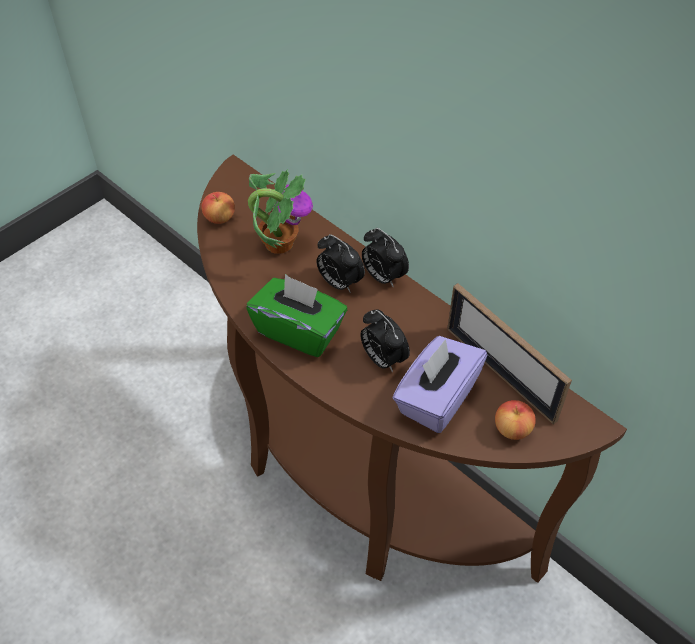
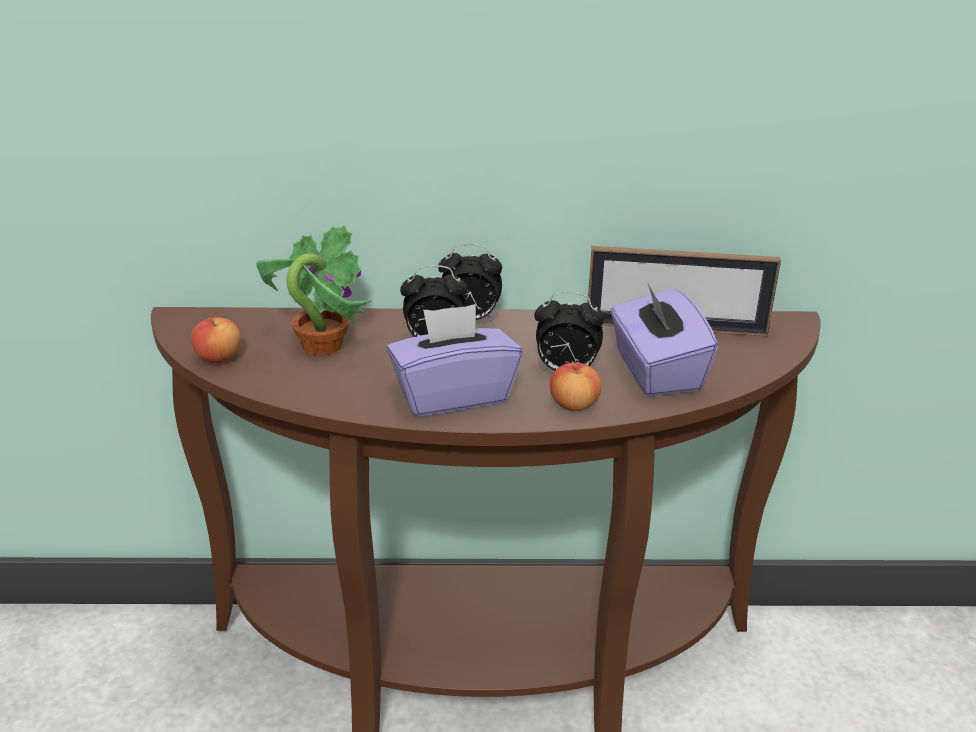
camera: 45 degrees left, 20 degrees down
green tissue box [246,274,347,357] -> purple tissue box [387,304,522,416]
apple [495,400,536,440] -> apple moved to [550,361,602,411]

